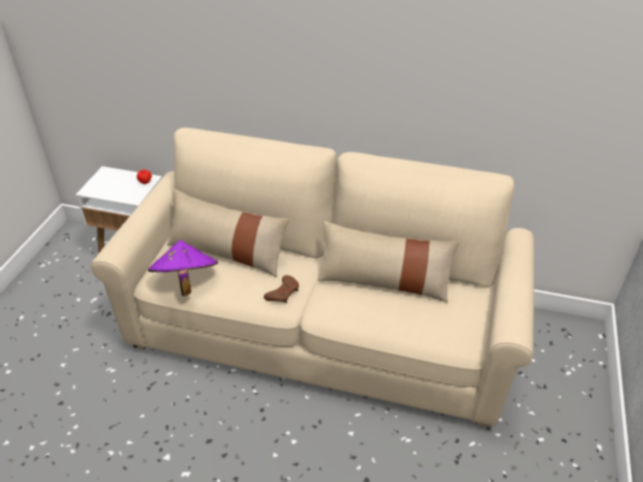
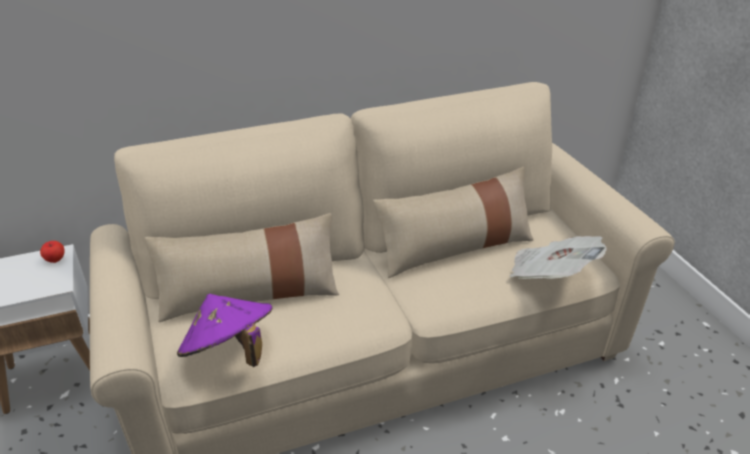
camera: 35 degrees left, 5 degrees down
brown game controller [264,275,299,303] -> none
none -> newspaper [510,236,607,279]

